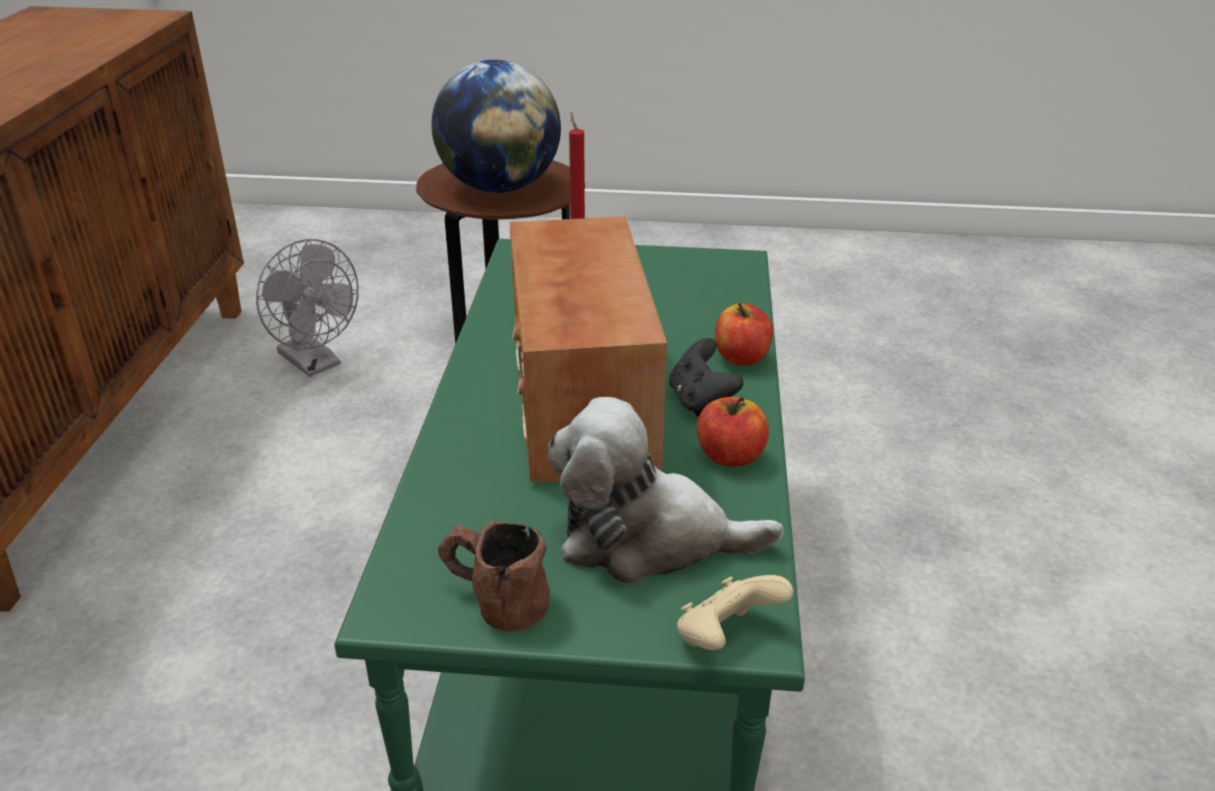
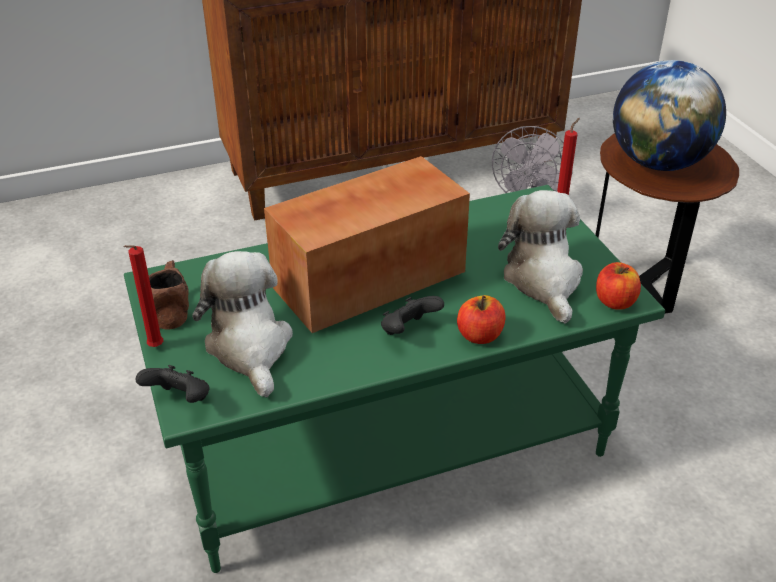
camera: 65 degrees right, 5 degrees up
beige game controller [677,575,793,650] -> black game controller [136,365,210,403]
apple [697,397,769,467] -> apple moved to [596,262,641,310]
none -> red candle [123,245,163,347]
none -> plush toy [498,190,583,324]

